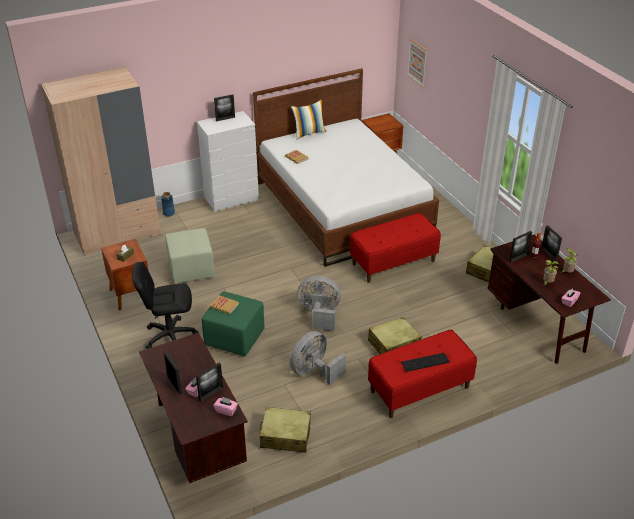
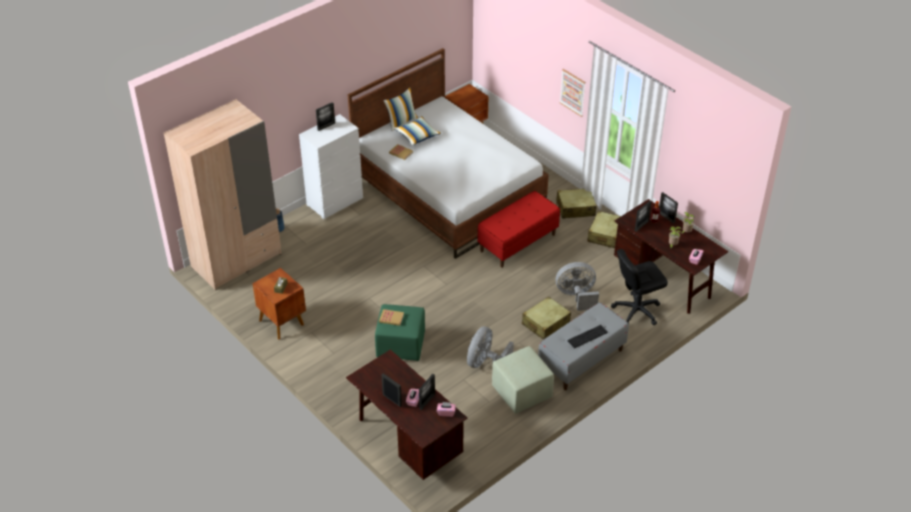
camera: 15 degrees left, 5 degrees up
black office chair [132,262,198,349] -> black office chair moved to [611,249,668,325]
green ottoman [165,228,215,284] -> green ottoman moved to [492,346,554,414]
beige suitcase [259,407,311,453] -> beige suitcase moved to [556,189,597,219]
grey fan [297,276,341,331] -> grey fan moved to [556,262,599,311]
red bench [368,330,477,418] -> grey bench [538,302,629,390]
picture [407,39,427,87] -> picture moved to [559,69,586,117]
none -> pillow [394,116,441,146]

